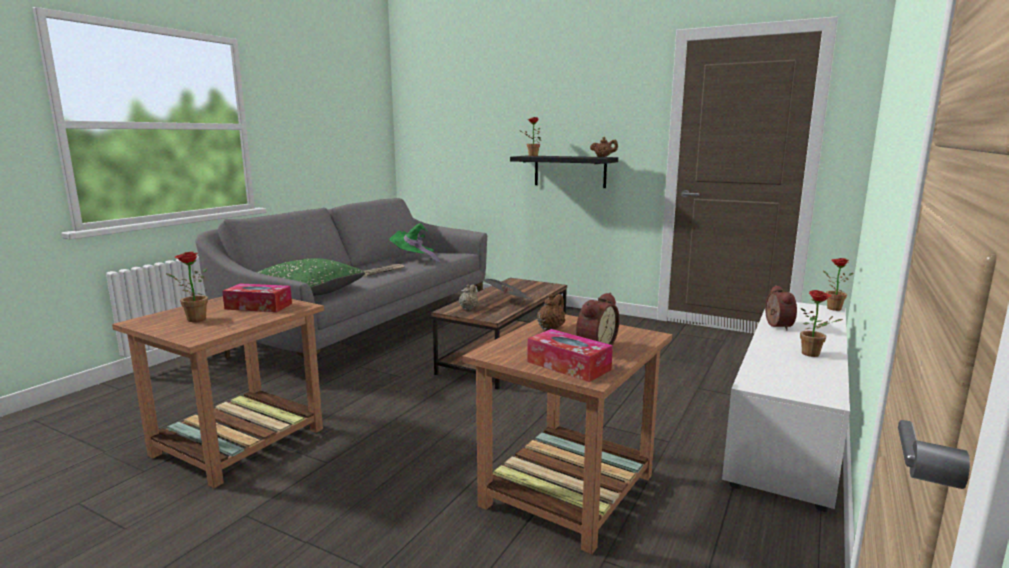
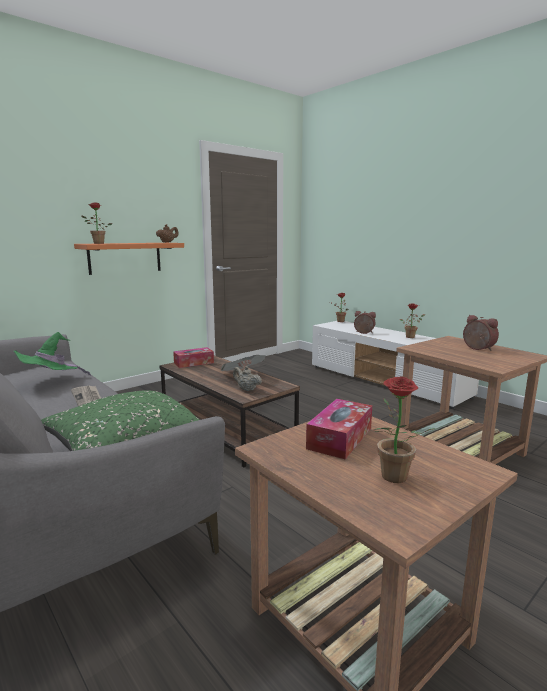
camera: 70 degrees left, 0 degrees up
black shelf [510,156,618,188] -> orange shelf [74,243,184,275]
tissue box [527,329,613,382] -> tissue box moved to [173,347,214,368]
brown teapot [537,294,565,331] -> none

